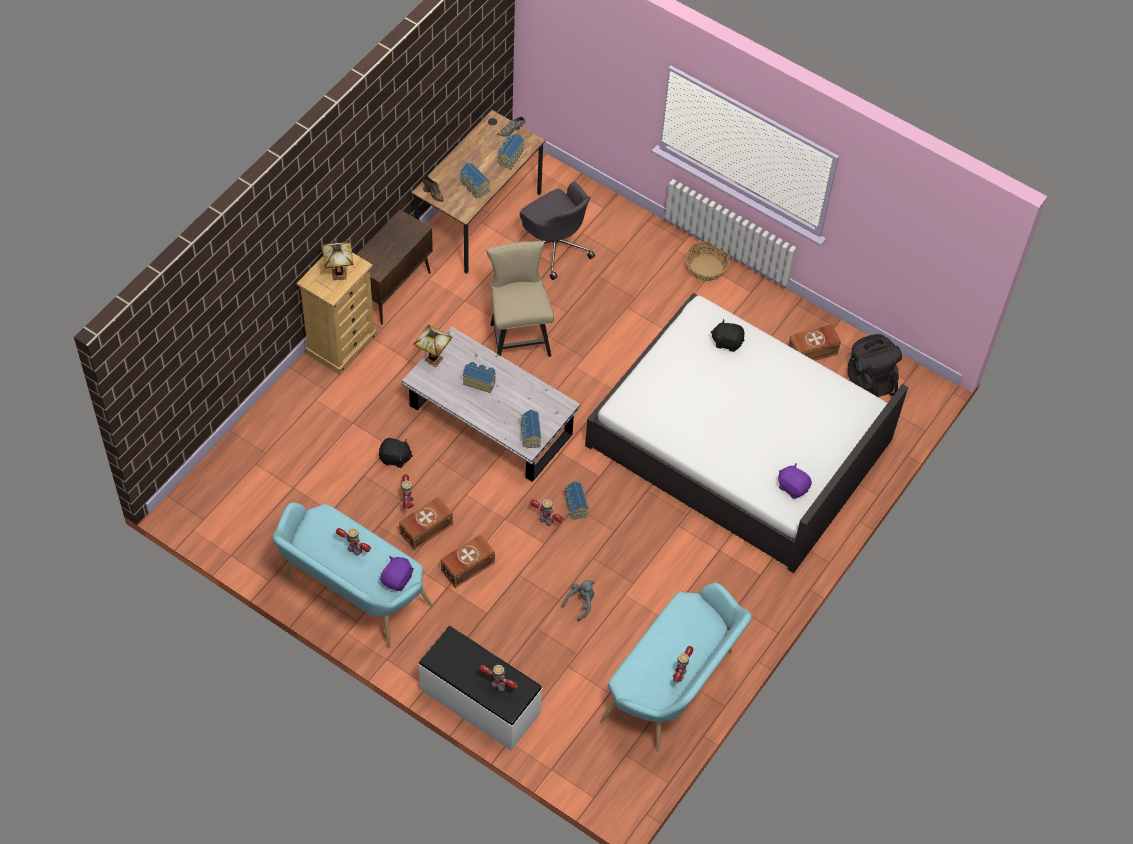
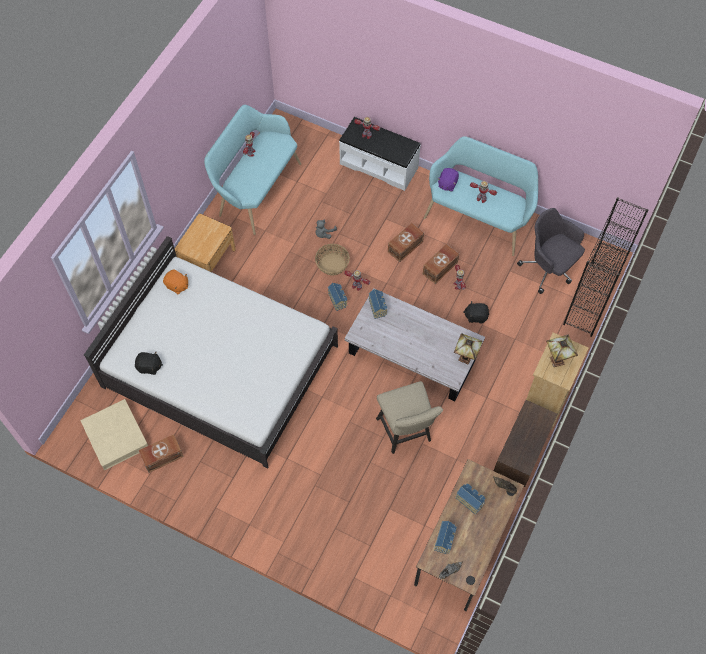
camera: 175 degrees right, 5 degrees up
toy house [463,362,496,393] -> none
grey office chair [520,182,595,280] -> grey office chair moved to [517,208,585,294]
basket [686,241,730,281] -> basket moved to [315,244,350,276]
black plush toy [711,319,745,352] -> black plush toy moved to [135,351,163,375]
purple plush toy [778,463,812,499] -> orange plush toy [163,269,188,295]
black backpack [848,334,902,397] -> beige storage box [80,399,148,470]
none -> brown nightstand [175,214,236,272]
none -> black bookcase [563,197,648,337]

